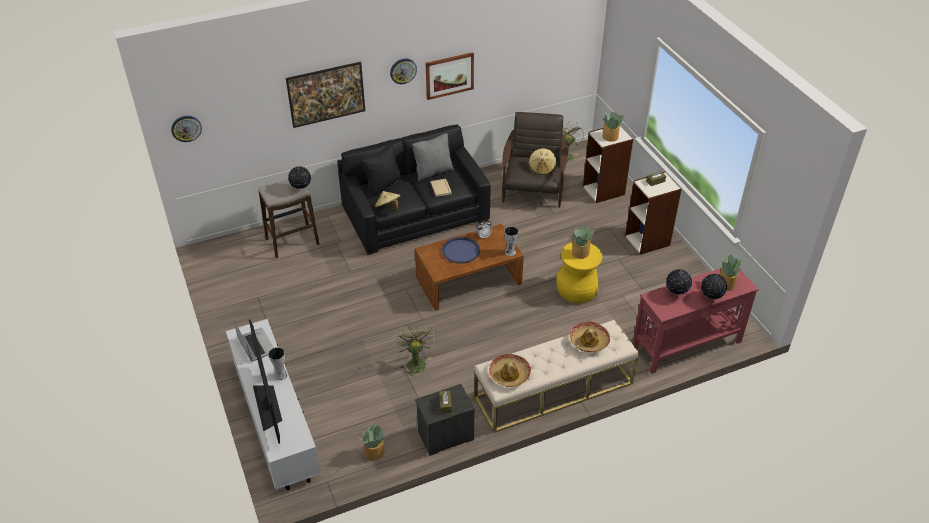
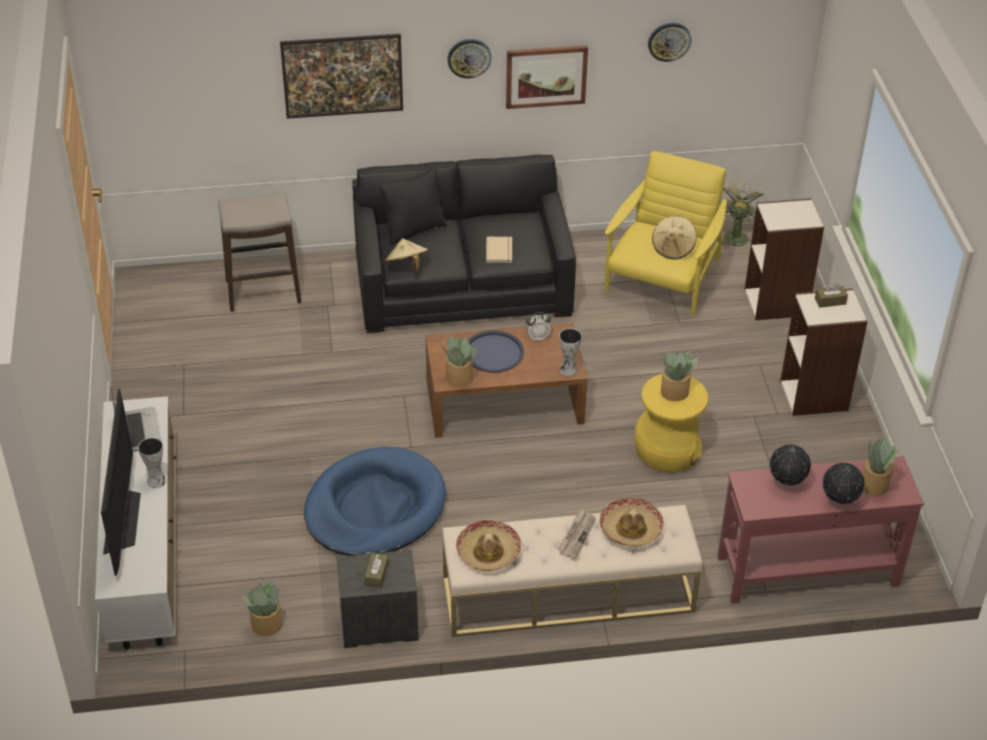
camera: 15 degrees right, 0 degrees up
wall clock [171,116,202,142] -> wall clock moved to [648,23,691,62]
globe [288,166,311,189] -> none
green fan [393,324,436,378] -> blue dog bed [304,447,446,556]
grey pillow [412,133,454,181] -> none
brown armchair [502,112,568,208] -> yellow armchair [605,151,727,316]
potted plant [603,112,624,142] -> potted plant moved to [442,336,477,387]
none -> newspaper [557,509,596,559]

